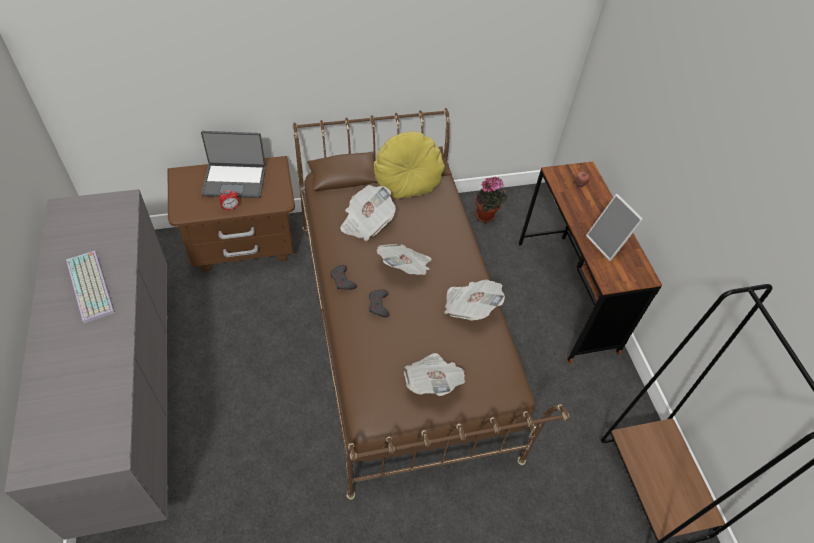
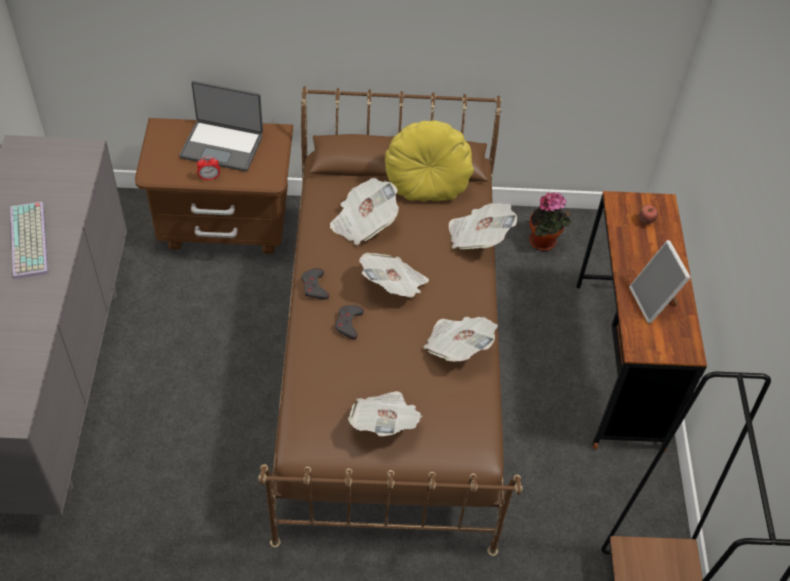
camera: 15 degrees right, 0 degrees up
none -> newspaper [448,203,517,249]

